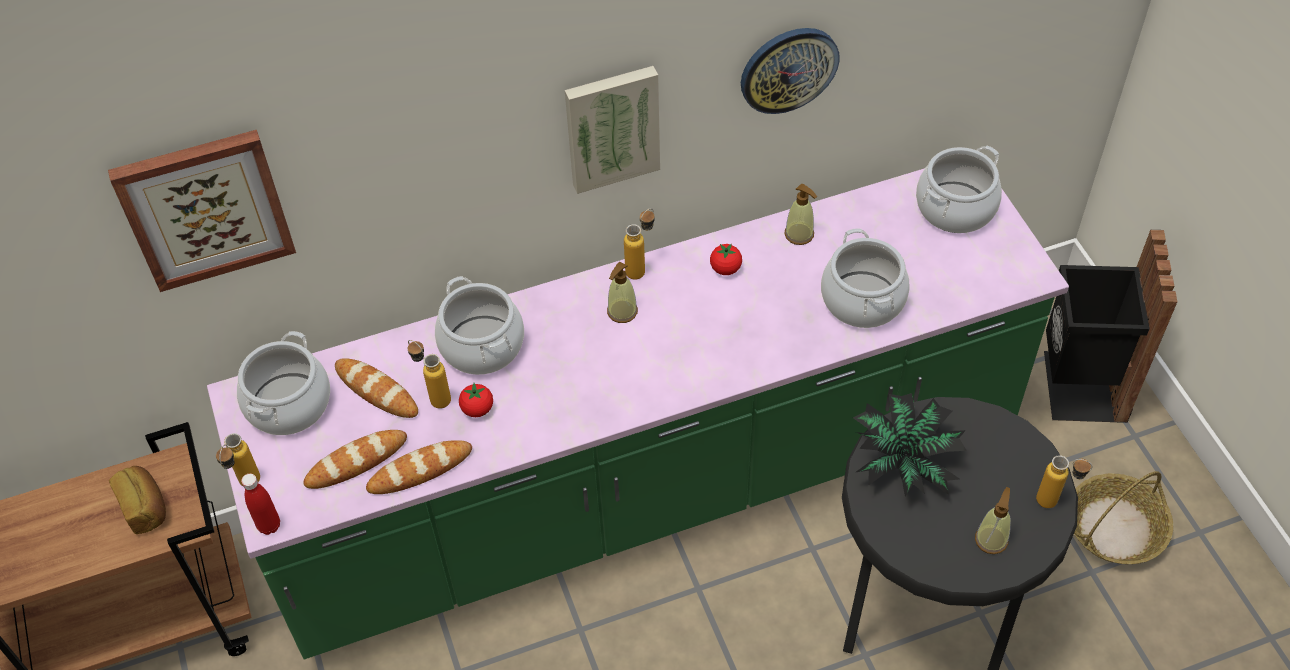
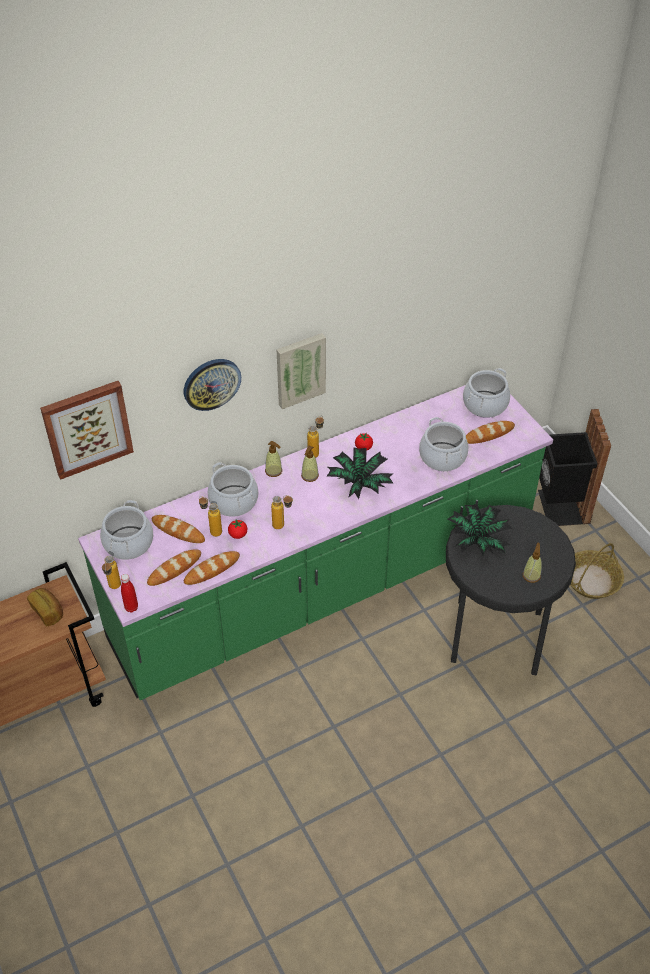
camera: 10 degrees left, 5 degrees down
wall clock [741,28,840,114] -> wall clock moved to [184,359,241,411]
soap dispenser [784,183,817,245] -> soap dispenser moved to [265,441,282,477]
bottle [1036,455,1093,508] -> bottle moved to [271,495,293,529]
none -> potted plant [327,448,394,499]
none -> bread [466,421,515,444]

